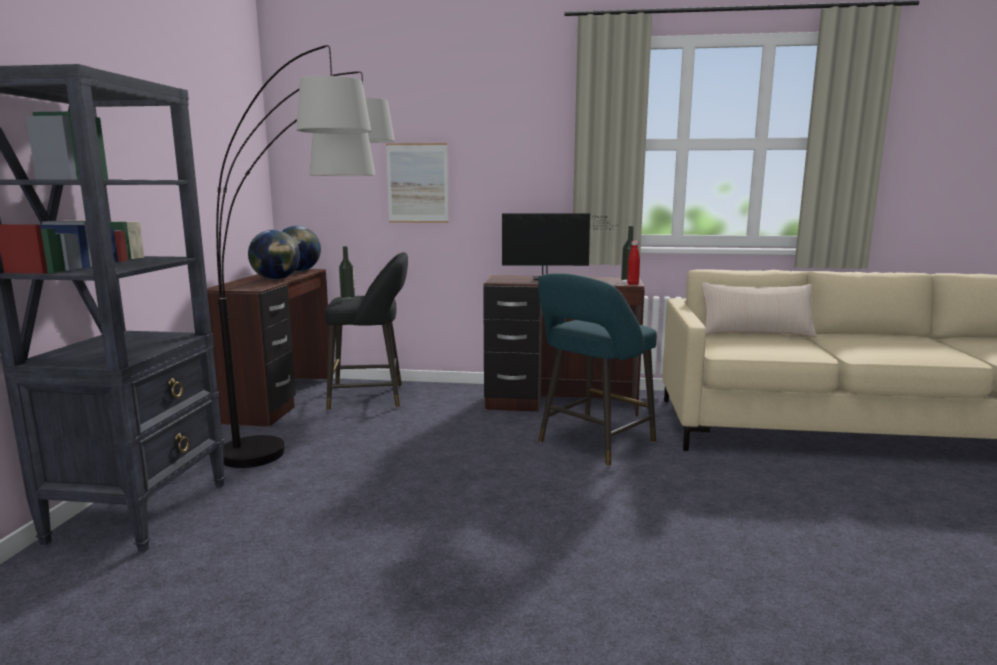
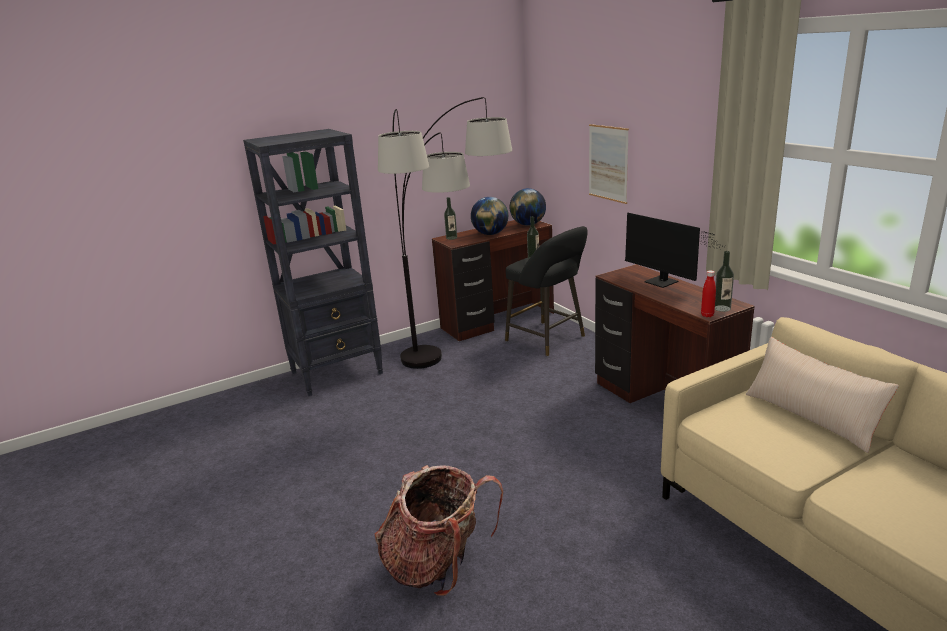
camera: 55 degrees right, 10 degrees up
turquoise stool [538,273,657,467] -> none
none -> backpack [375,465,503,596]
none -> bottle [444,197,457,240]

